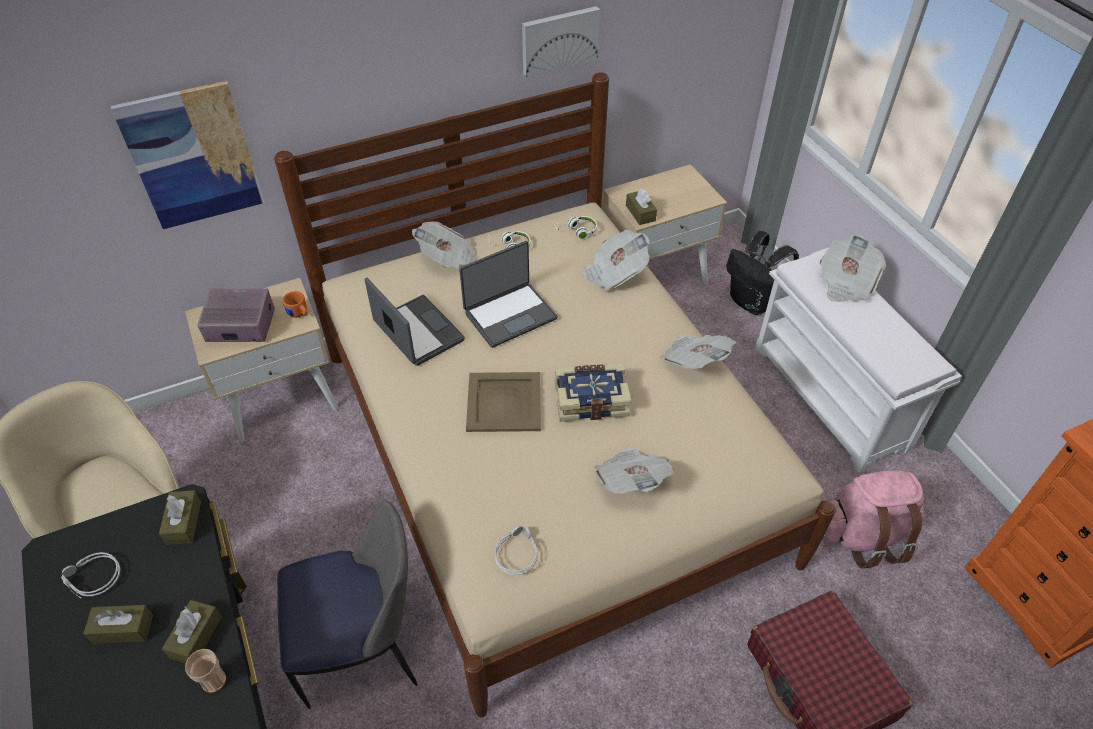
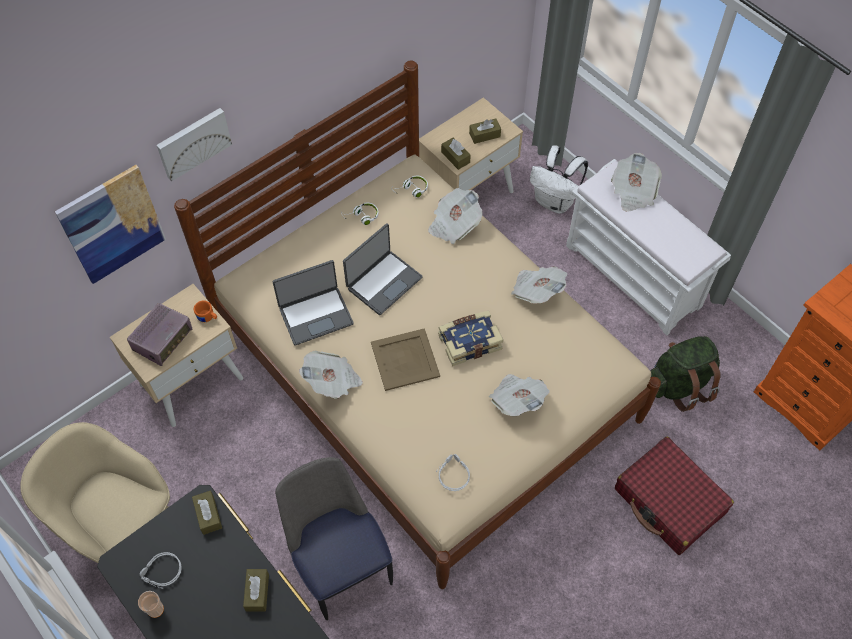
camera: 15 degrees left, 10 degrees up
brown tissue box [83,605,153,644] -> brown tissue box moved to [469,119,501,144]
cup [185,649,226,693] -> cup moved to [138,591,164,618]
radio [198,288,275,342] -> radio turned 135 degrees clockwise [127,303,193,366]
chair [277,499,418,709] -> chair turned 90 degrees counterclockwise [275,457,393,620]
laptop [365,278,465,366] -> laptop turned 120 degrees clockwise [273,260,354,345]
newspaper [412,221,478,269] -> newspaper moved to [299,351,363,399]
picture [522,6,600,77] -> picture moved to [157,108,232,181]
black backpack [726,231,799,315] -> white backpack [530,145,588,214]
pink backpack [825,470,924,568] -> green backpack [650,336,720,412]

